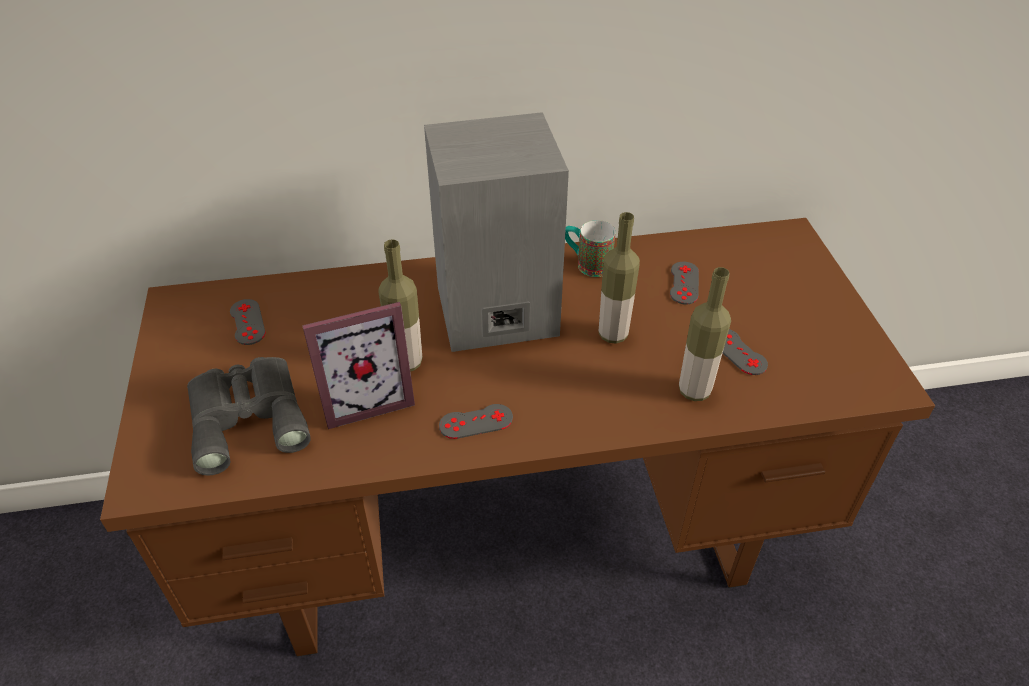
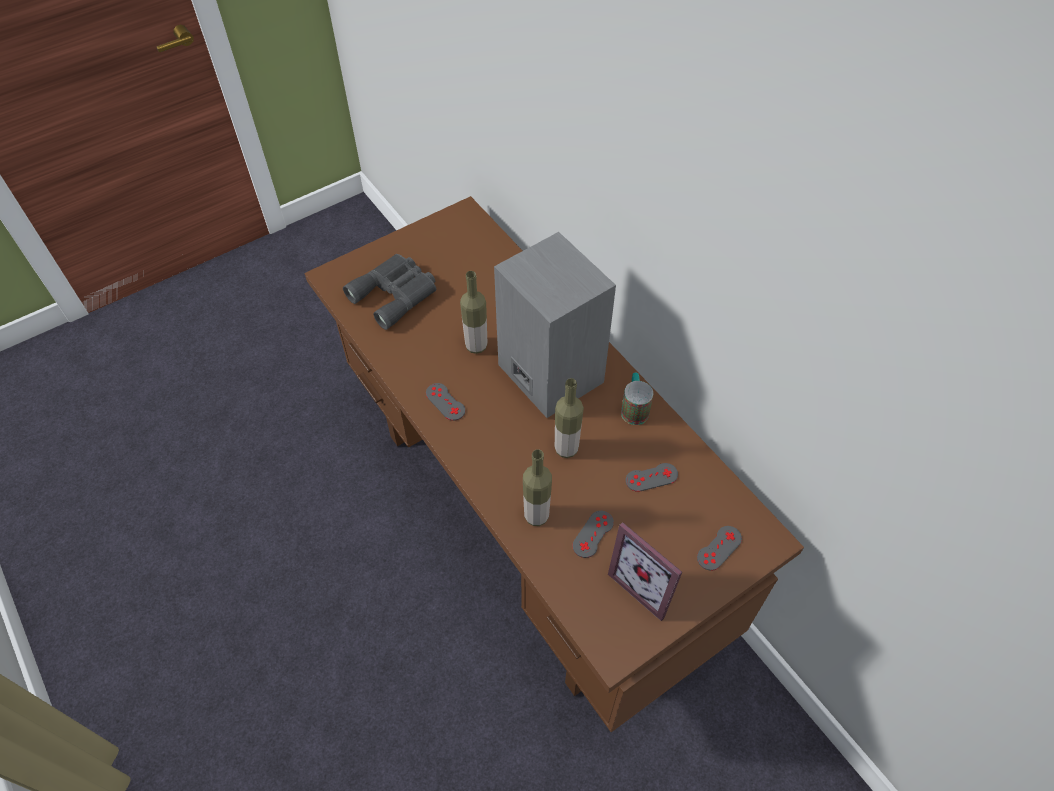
camera: 65 degrees right, 10 degrees up
grey game controller [230,299,265,345] -> grey game controller moved to [697,526,742,571]
picture frame [302,302,415,429] -> picture frame moved to [608,522,682,621]

